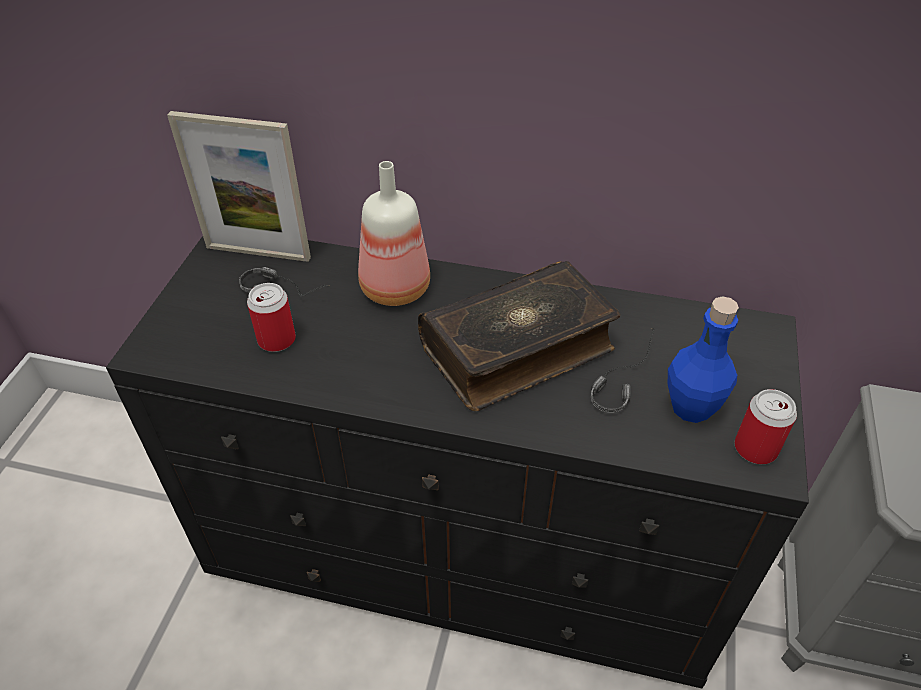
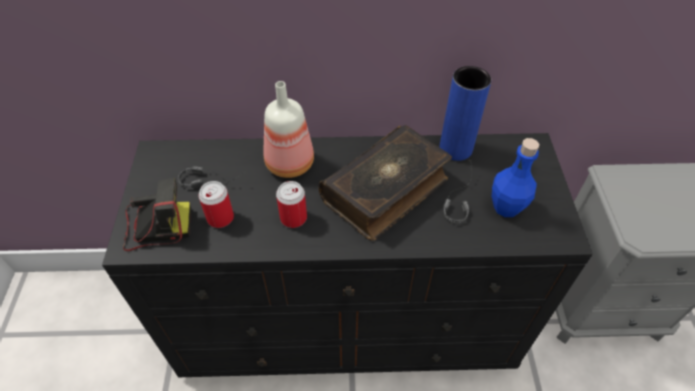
camera: 15 degrees left, 5 degrees up
picture frame [167,111,311,262] -> none
can [735,389,797,464] -> can moved to [276,181,307,228]
none -> camera [123,178,191,251]
none -> blue vase [439,66,491,161]

